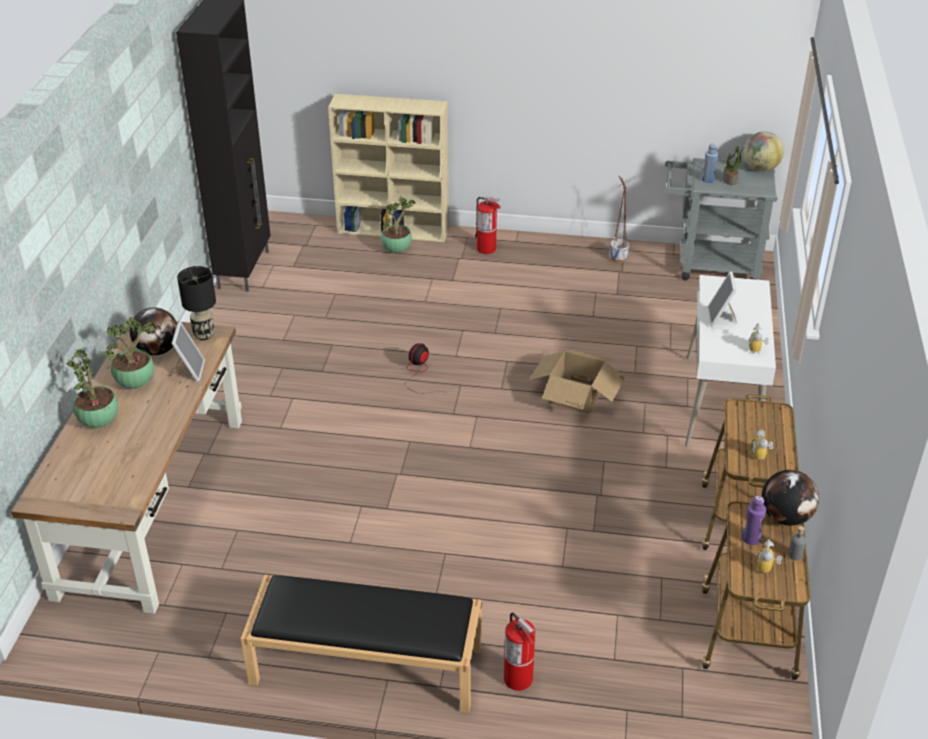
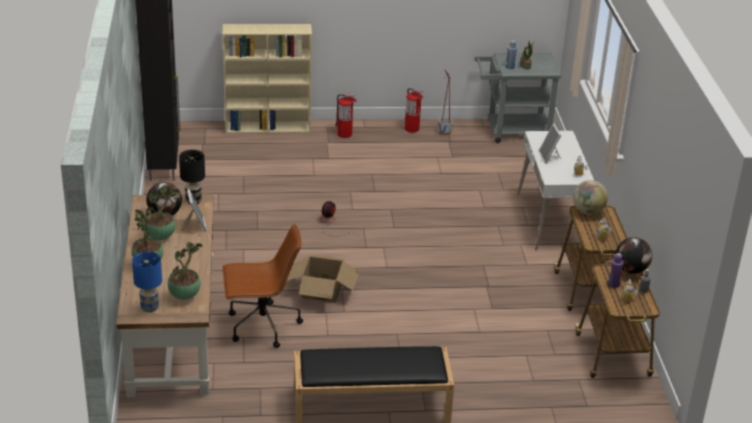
camera: 15 degrees left, 5 degrees down
potted plant [381,197,415,253] -> potted plant moved to [168,242,202,300]
fire extinguisher [504,613,535,691] -> fire extinguisher moved to [405,88,423,133]
cardboard box [529,349,626,414] -> cardboard box moved to [287,255,360,303]
globe [743,131,784,172] -> globe moved to [573,180,608,215]
none -> blue table lamp [132,251,162,312]
none -> brown office chair [222,224,303,348]

